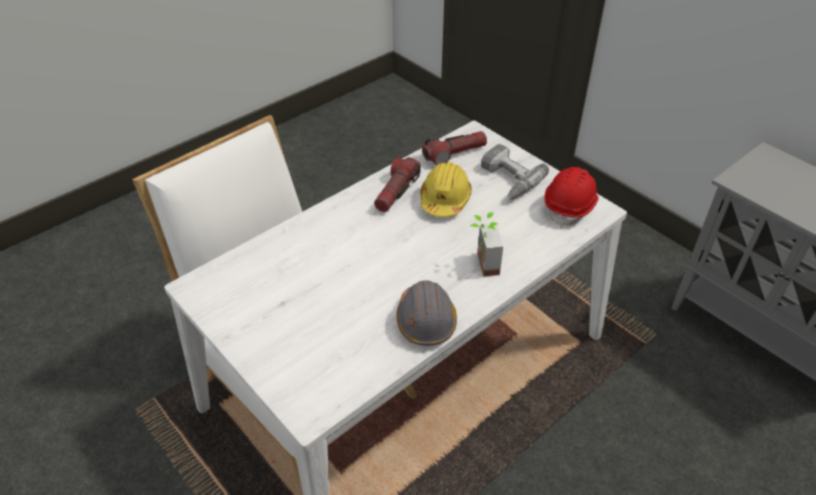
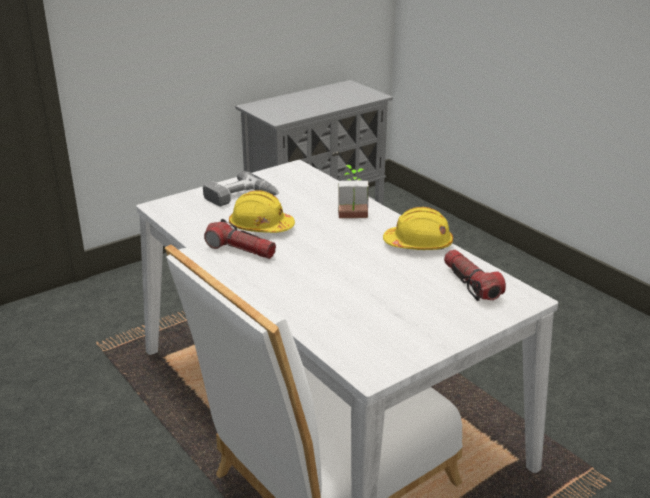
camera: 85 degrees left, 15 degrees down
grey hard hat [396,281,457,346] -> yellow hard hat [383,207,453,250]
flashlight [422,131,487,165] -> flashlight moved to [444,249,506,301]
red hard hat [544,167,599,228] -> none

